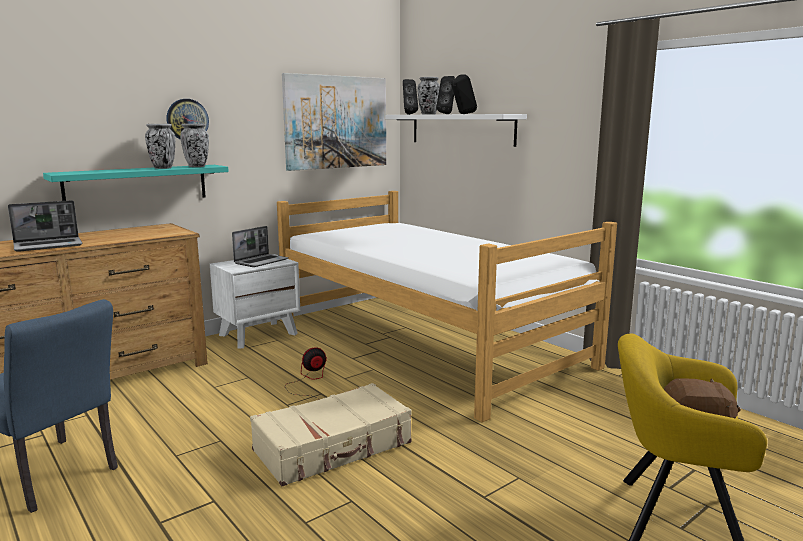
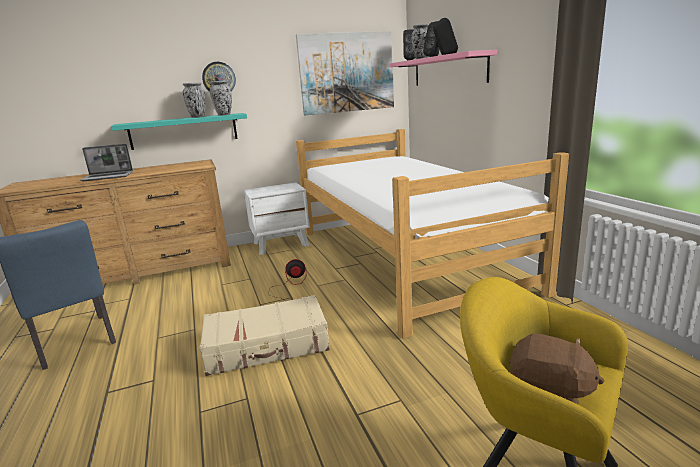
camera: 20 degrees right, 5 degrees up
laptop [232,226,288,267] -> none
white shelf [385,114,527,147] -> pink shelf [390,50,497,86]

